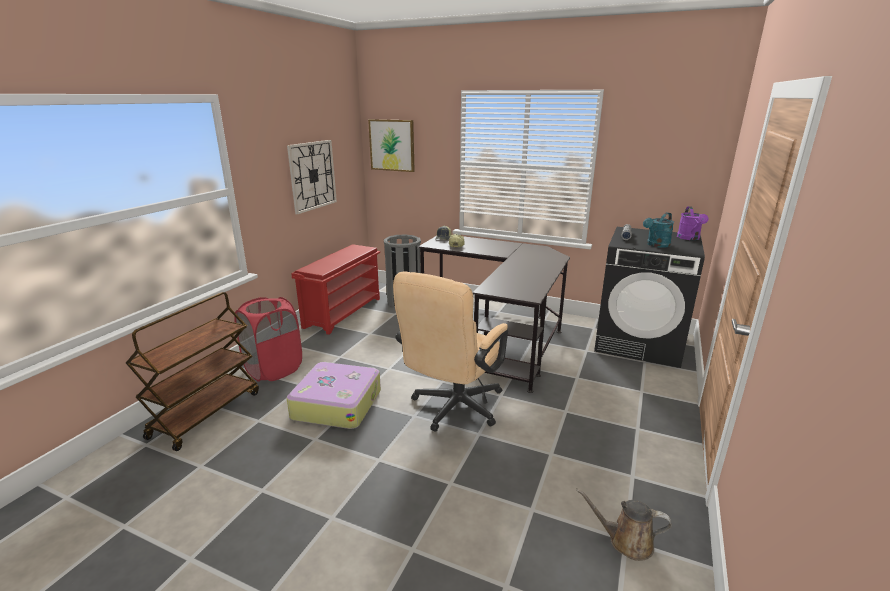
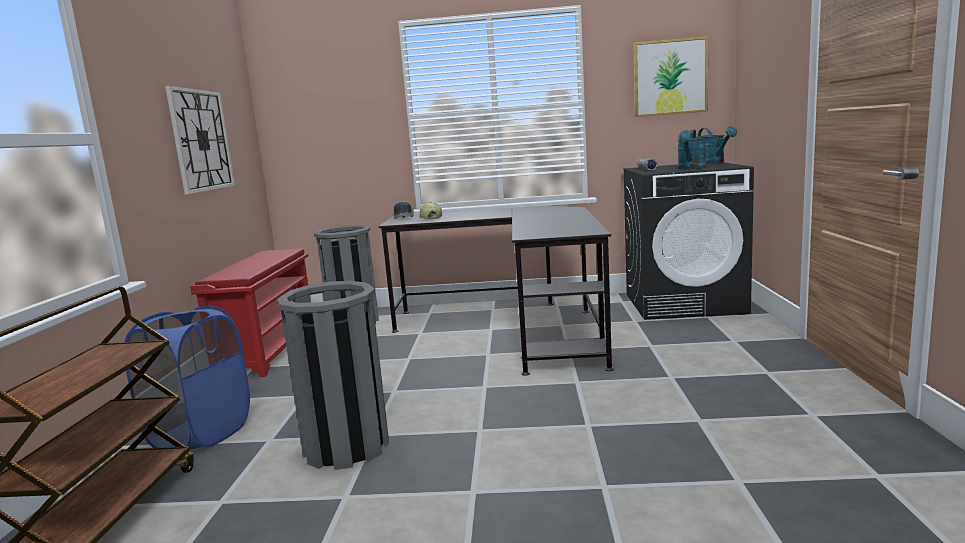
camera: 20 degrees left, 10 degrees down
red laundry basket [234,297,302,382] -> blue laundry basket [125,306,250,449]
suitcase [286,362,381,429] -> grey trash can [277,281,389,470]
picture [368,119,415,172] -> picture moved to [633,36,708,117]
beige office chair [393,271,508,431] -> none
brown watering can [576,488,672,561] -> none
purple watering can [677,206,709,240] -> turquoise watering can [698,126,737,164]

